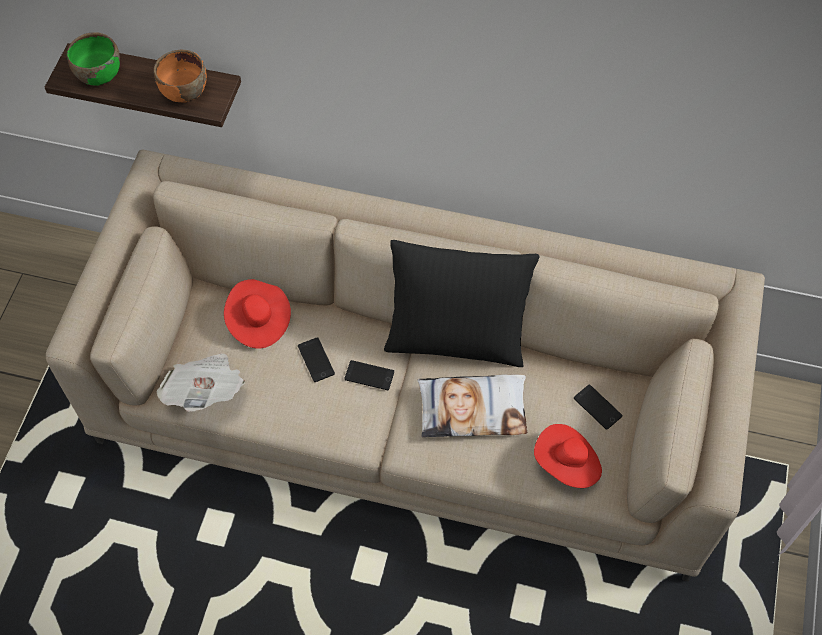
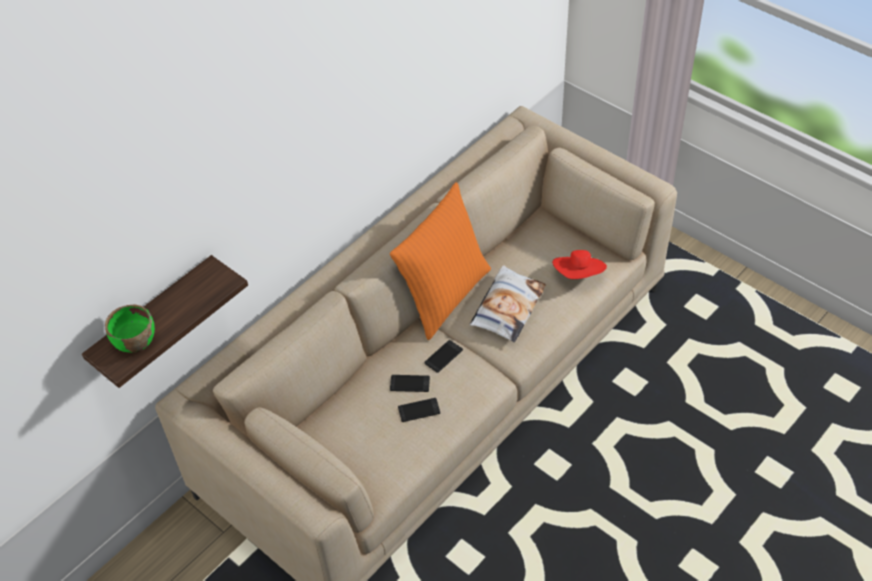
camera: 60 degrees left, 10 degrees down
orange bowl [153,50,207,103] -> none
newspaper [156,353,245,412] -> none
red hat [224,279,291,349] -> none
black pillow [384,240,540,367] -> orange pillow [390,182,491,340]
phone [574,385,622,430] -> phone moved to [398,398,440,422]

